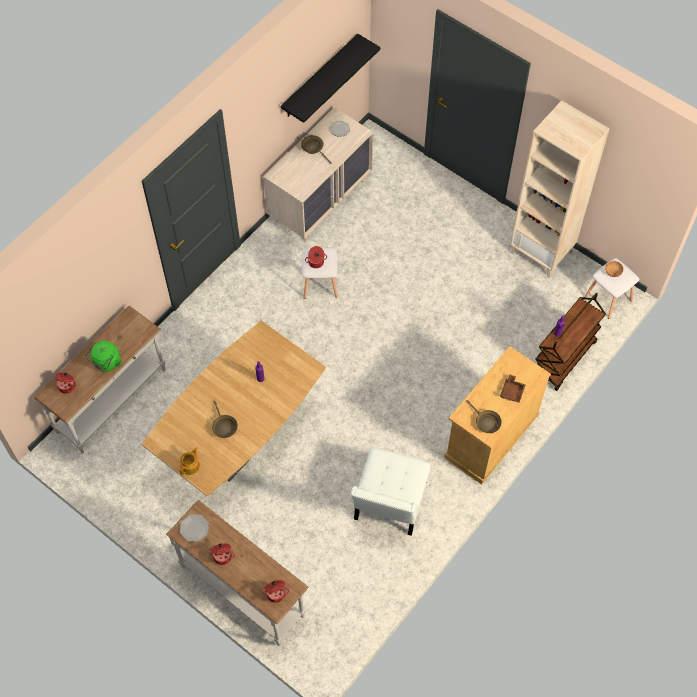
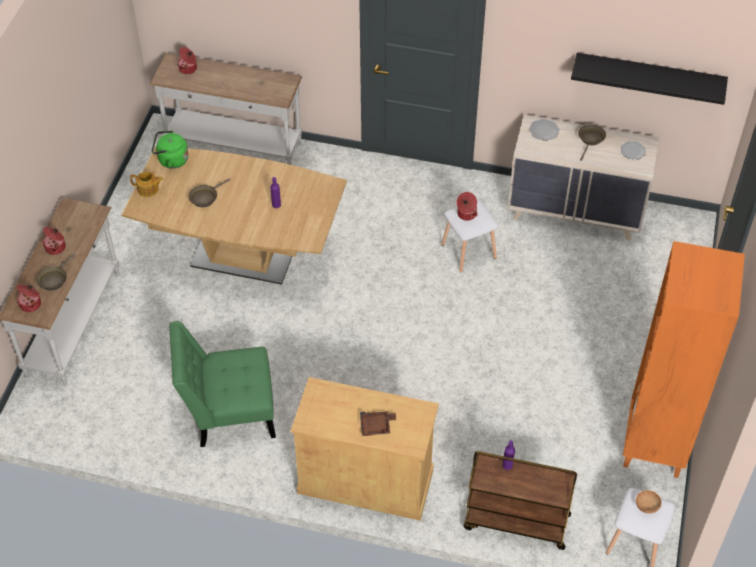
camera: 65 degrees right, 10 degrees down
green kettle [85,341,121,372] -> green kettle moved to [152,130,189,169]
plate [180,514,209,542] -> plate moved to [529,119,560,141]
white chair [351,447,431,536] -> green chair [169,321,276,447]
brown frying pan [466,400,502,433] -> brown frying pan moved to [36,254,75,291]
beige bookcase [510,100,610,278] -> orange bookcase [623,241,745,478]

